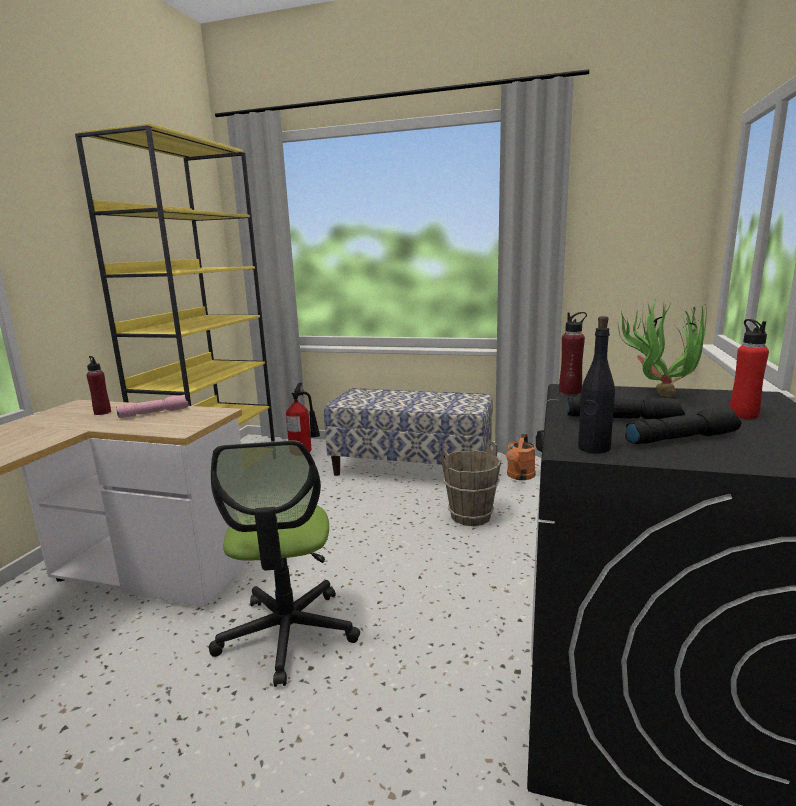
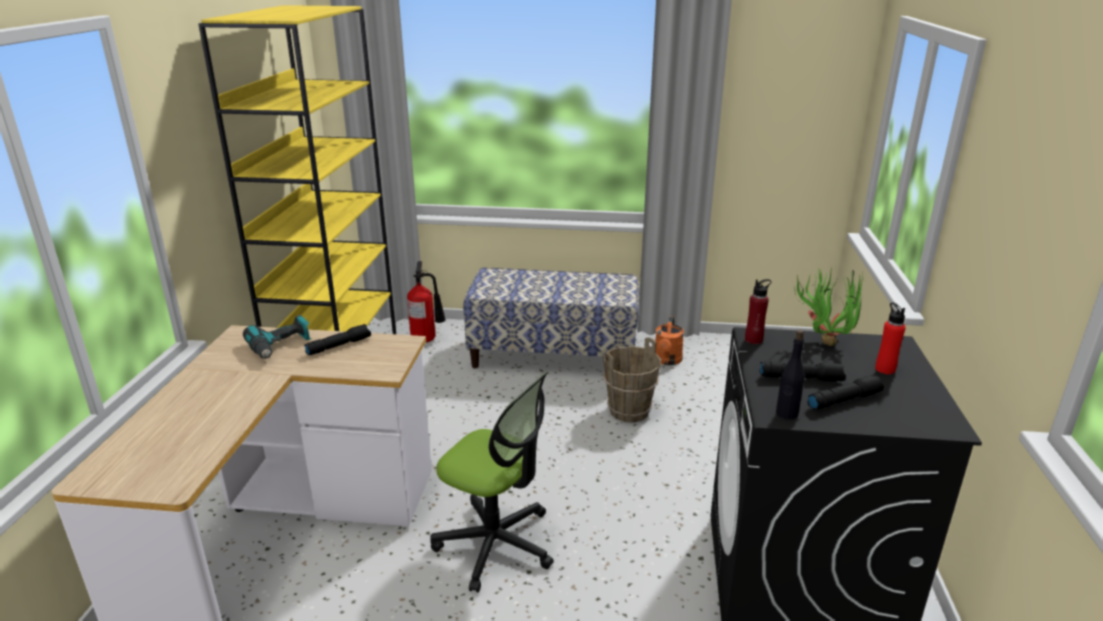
camera: 10 degrees left, 10 degrees up
red bottle [86,356,111,415] -> power drill [243,315,311,359]
pink flashlight [116,395,189,418] -> black flashlight [304,324,371,355]
office chair [209,440,360,687] -> office chair turned 45 degrees counterclockwise [430,372,554,592]

